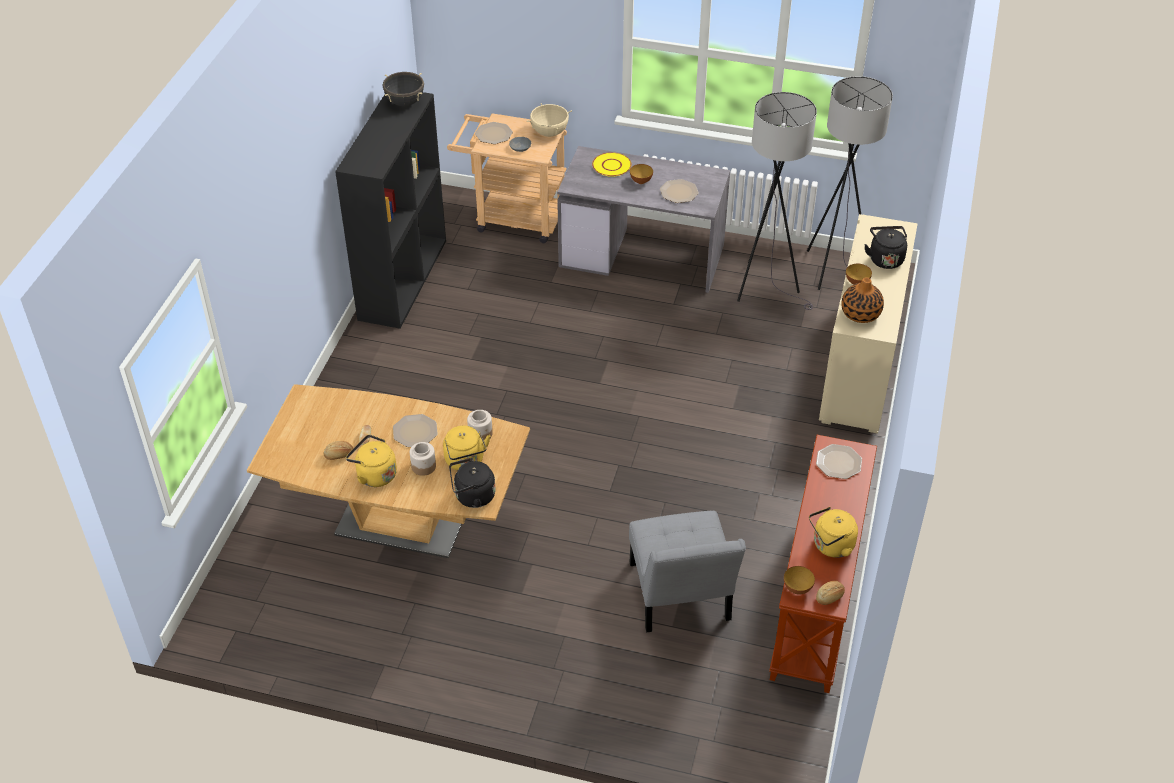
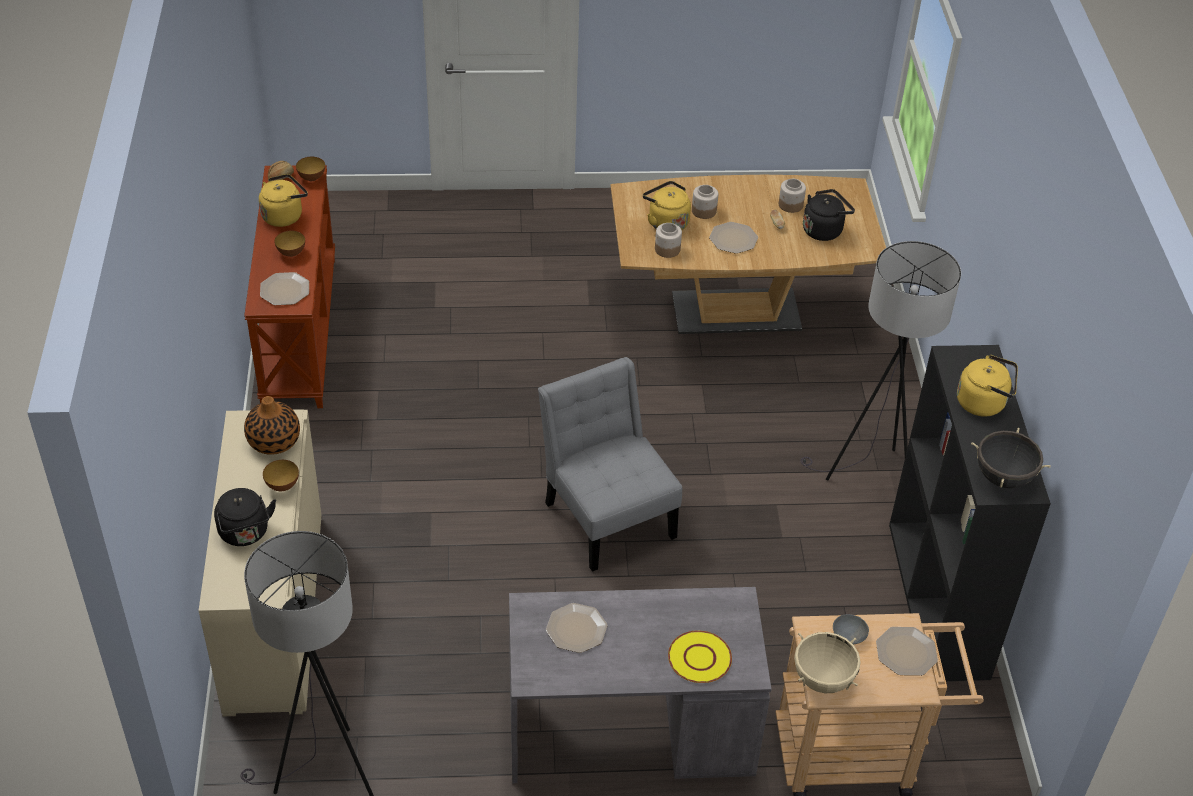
camera: 160 degrees right, 0 degrees up
bread [324,441,353,460] -> jar [779,179,806,213]
yellow kettle [346,435,397,487] -> yellow kettle moved to [957,355,1018,417]
black kettle [449,458,496,508] -> black kettle moved to [803,189,855,241]
grey chair [629,511,746,632] -> grey chair moved to [538,357,682,572]
bowl [630,164,653,184] -> bowl moved to [274,230,305,257]
grey floor lamp [737,92,817,310] -> grey floor lamp moved to [801,241,961,480]

